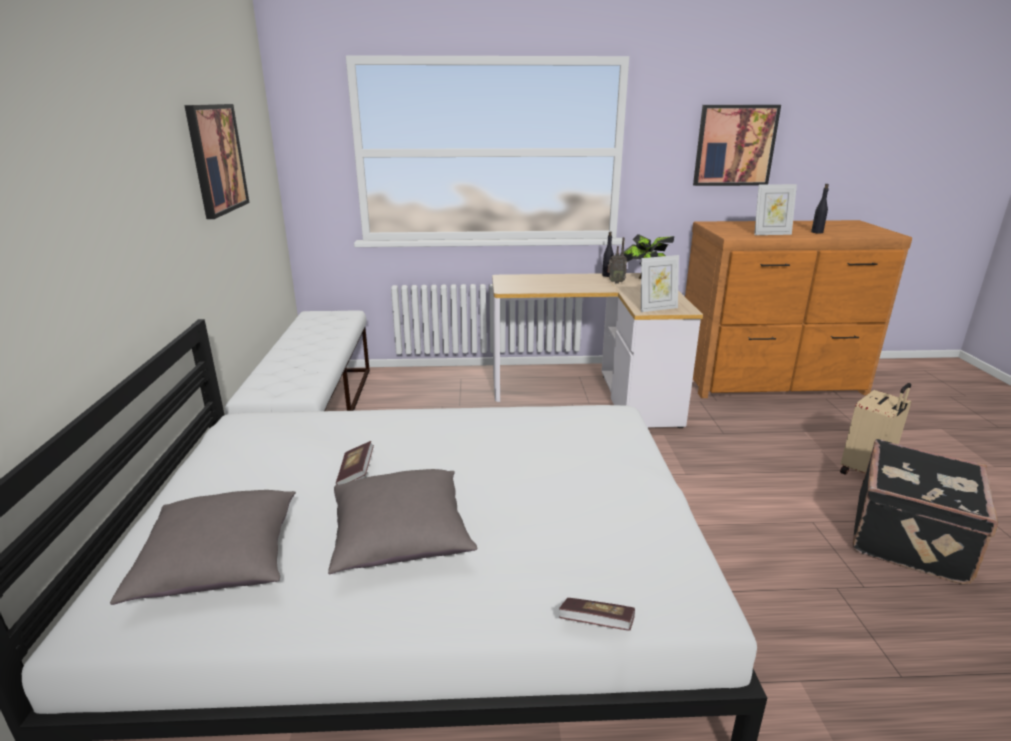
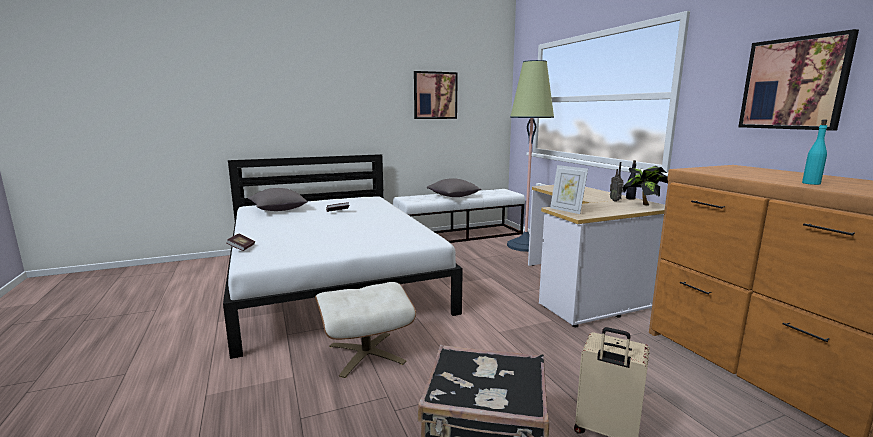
camera: 70 degrees right, 10 degrees down
grey pillow [328,469,477,574] -> grey pillow moved to [427,178,481,197]
picture frame [754,184,797,235] -> none
black bottle [811,184,829,234] -> turquoise bottle [802,119,827,185]
none -> beige ottoman [315,282,416,378]
none -> floor lamp [507,60,554,252]

